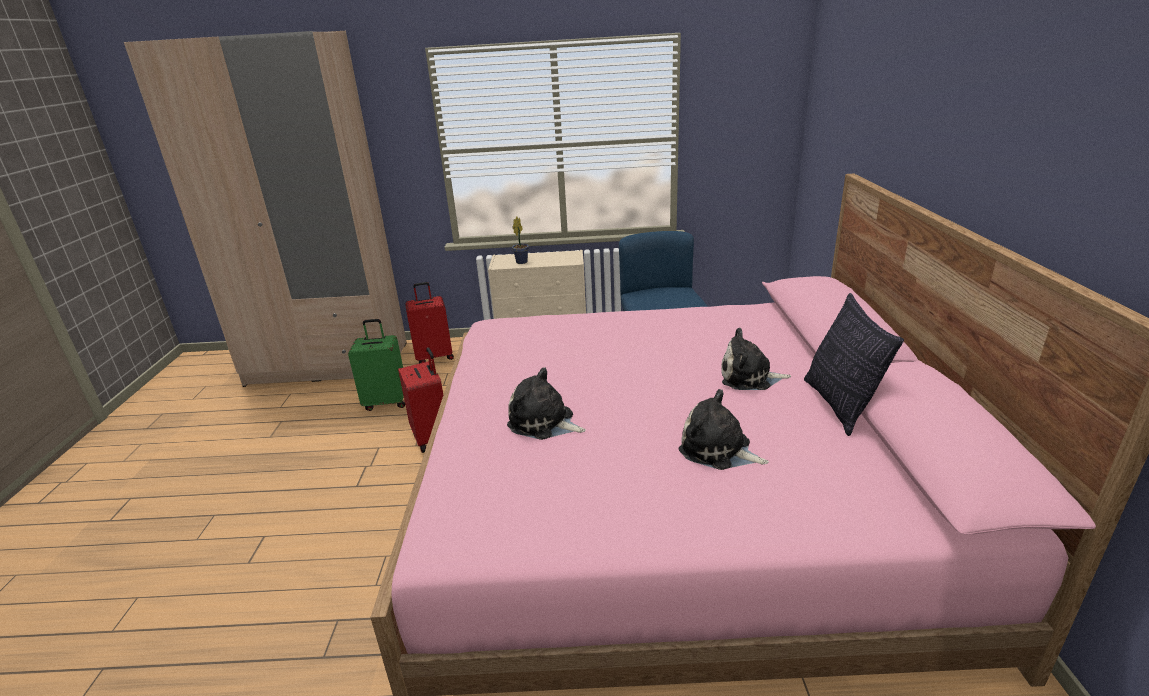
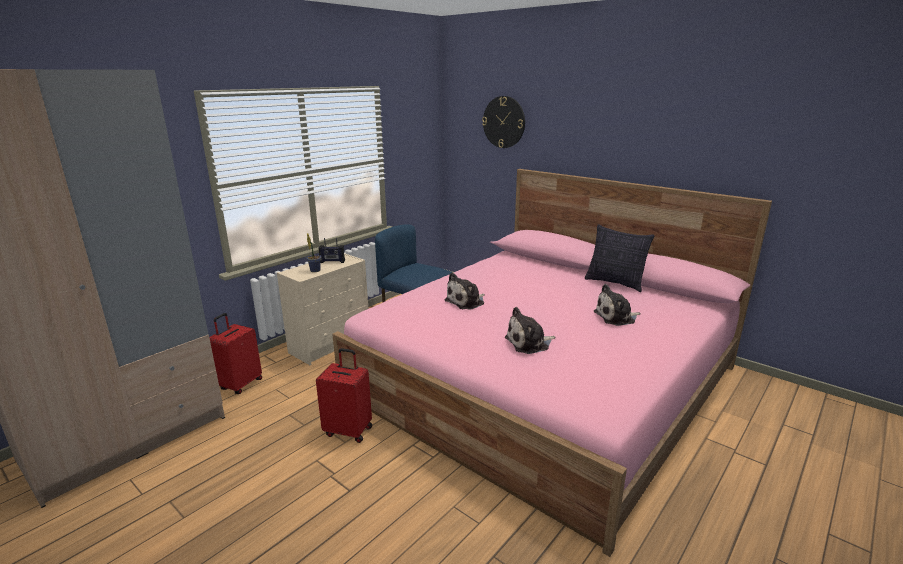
camera: 50 degrees left, 5 degrees down
green suitcase [348,319,405,411] -> none
plush toy [721,328,791,390] -> plush toy moved to [444,272,485,310]
none -> radio [318,238,345,263]
none -> wall clock [482,96,525,148]

